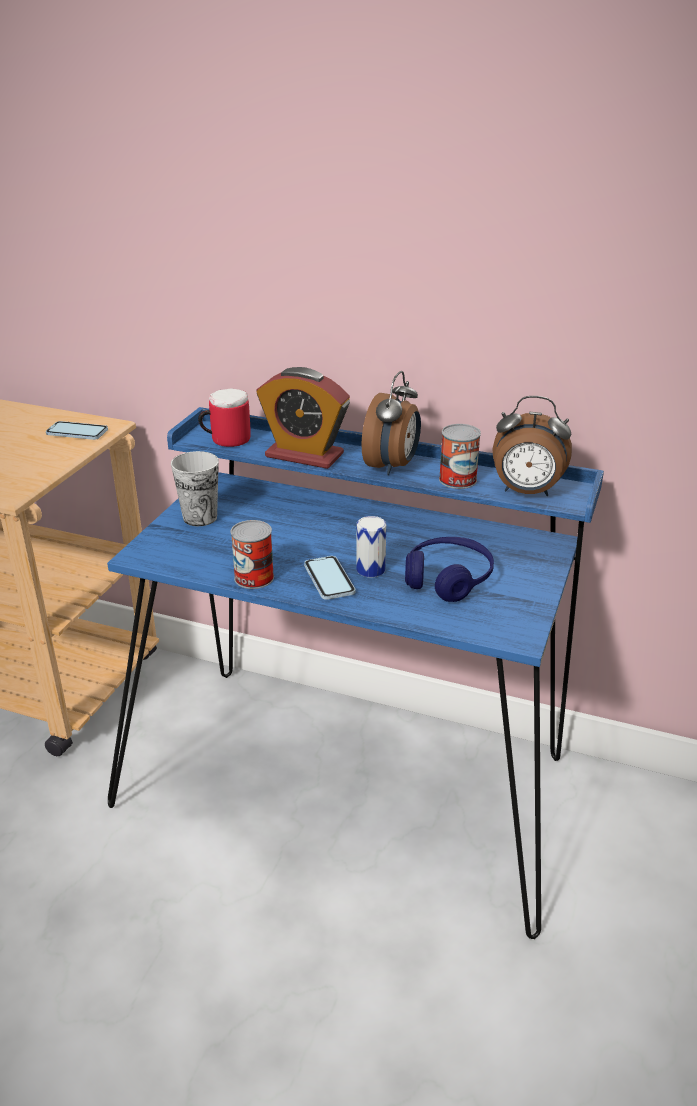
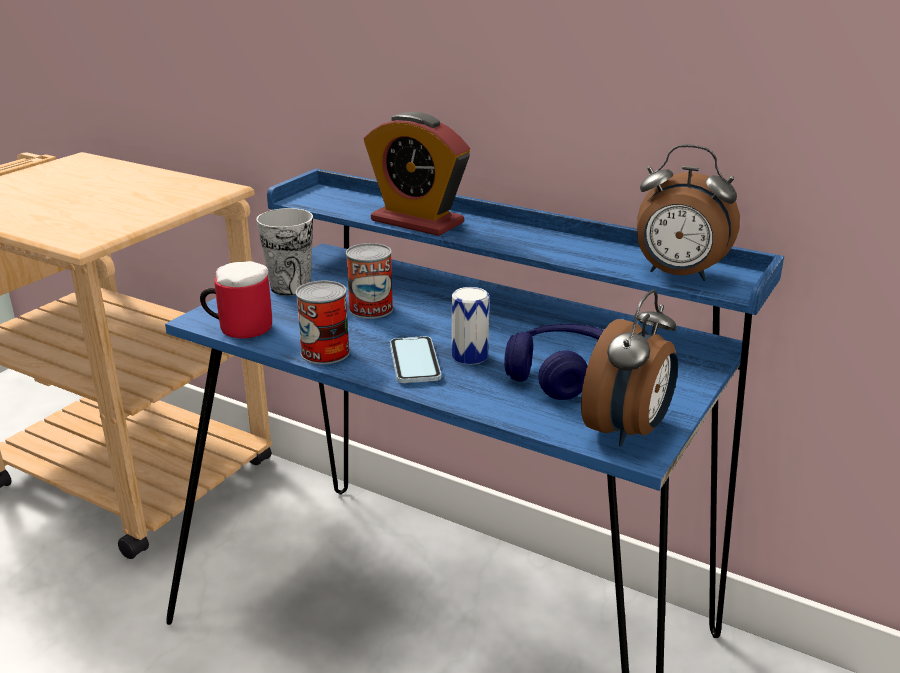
camera: 10 degrees right, 5 degrees down
phone [46,421,108,440] -> none
mug [198,389,251,447] -> mug moved to [200,261,272,339]
alarm clock [361,371,421,475] -> alarm clock moved to [581,290,678,447]
can [439,424,481,489] -> can moved to [346,243,393,319]

